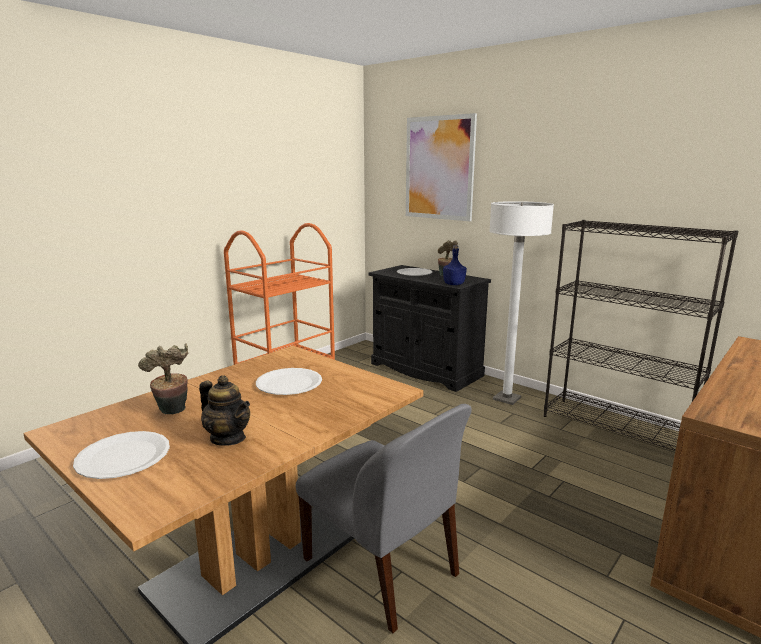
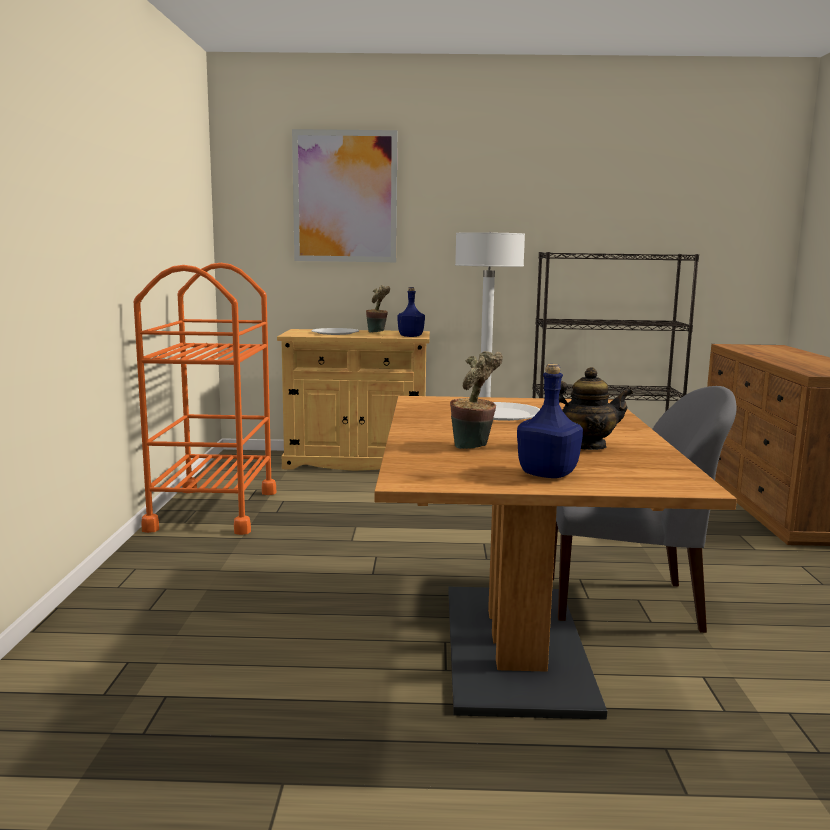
camera: 40 degrees left, 5 degrees down
white plate [73,431,170,479] -> blue bottle [517,364,583,478]
black cabinet [369,265,491,392] -> beige cabinet [277,329,430,471]

